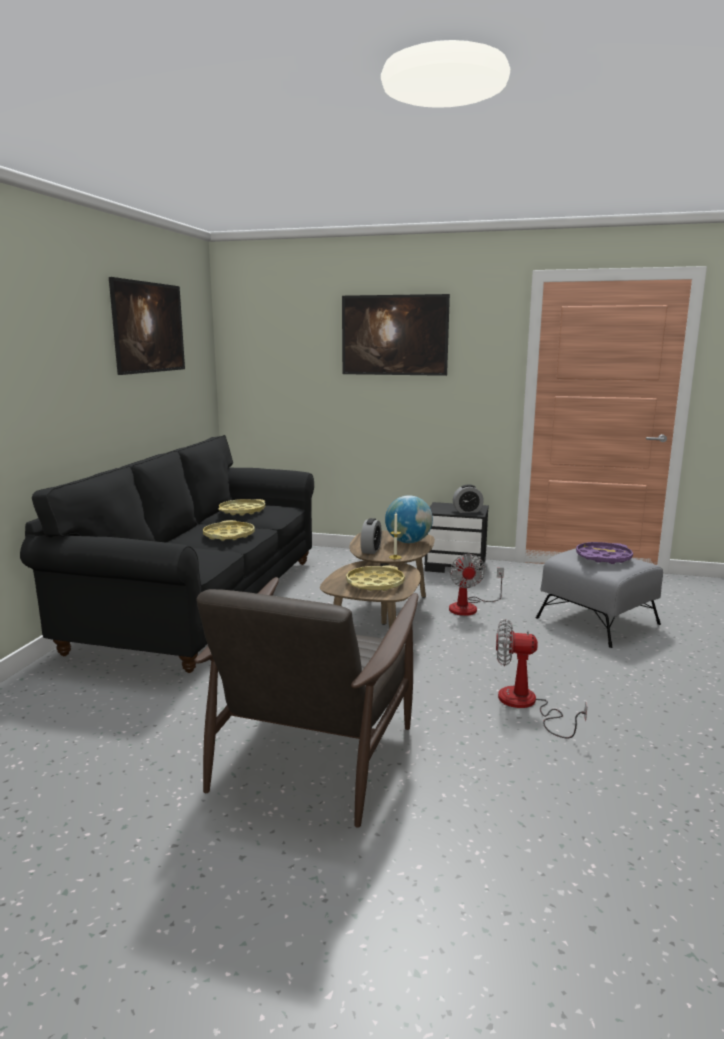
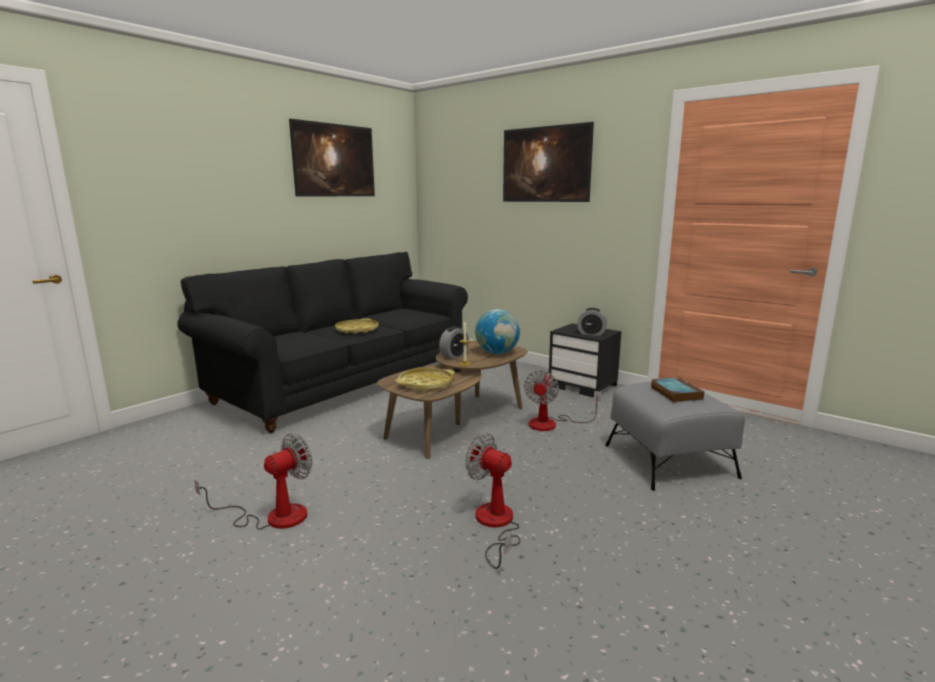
camera: 25 degrees right, 0 degrees up
brown armchair [195,577,418,828] -> fan [194,433,312,530]
yellow tray [218,499,265,516] -> none
purple tray [576,542,633,564] -> book [651,377,704,402]

